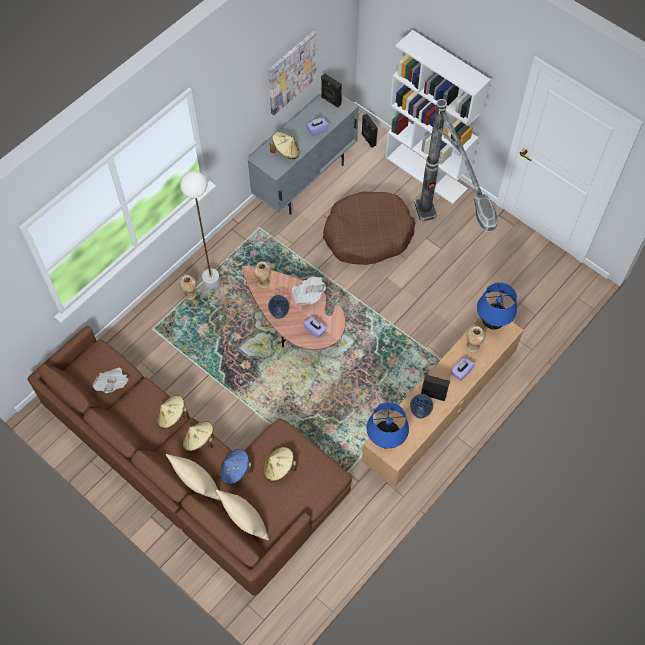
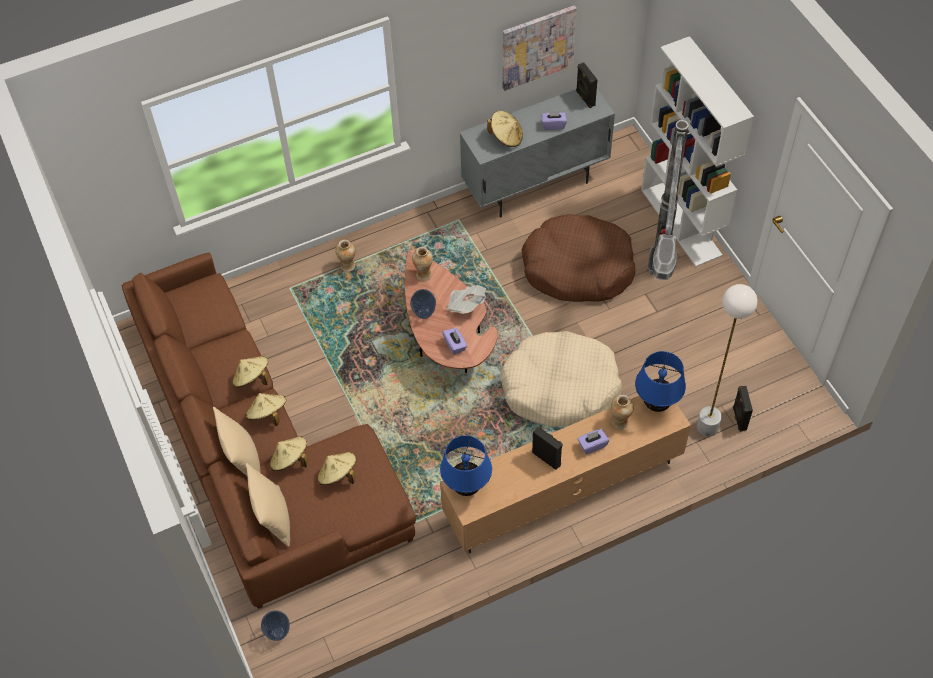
camera: 25 degrees right, 5 degrees down
newspaper [93,368,129,393] -> none
white floor lamp [180,171,221,292] -> white floor lamp moved to [697,284,758,437]
blue hat [220,449,253,485] -> beige hat [270,436,308,471]
black speaker [361,114,378,148] -> black speaker moved to [733,386,753,432]
vase [410,394,433,419] -> vase moved to [261,610,290,641]
none -> beige dog bed [500,331,622,427]

